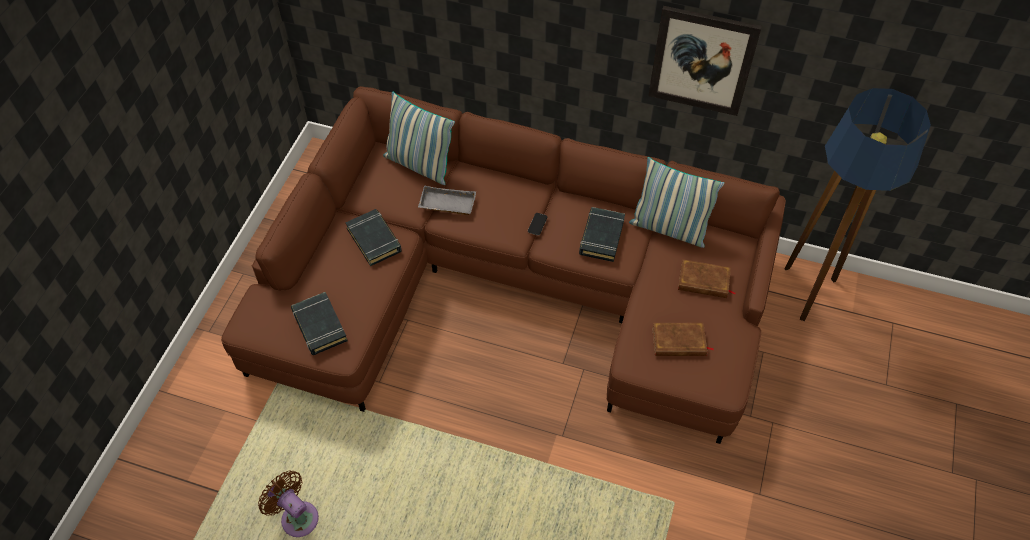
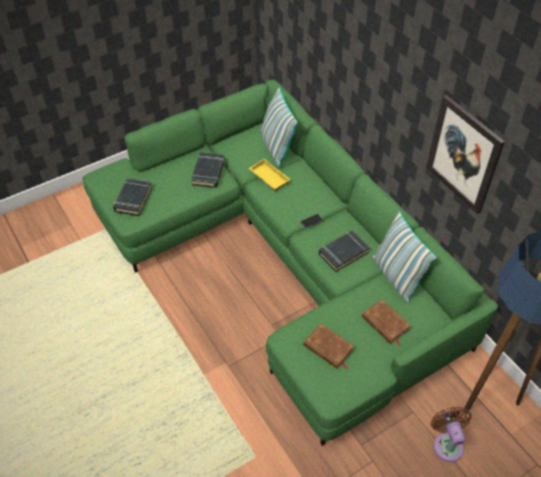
camera: 40 degrees right, 5 degrees down
brown sofa [221,86,786,444] -> green sofa [82,79,498,446]
brown fan [258,471,319,537] -> brown fan moved to [431,407,472,462]
grey tray [418,185,476,215] -> yellow tray [249,159,290,191]

